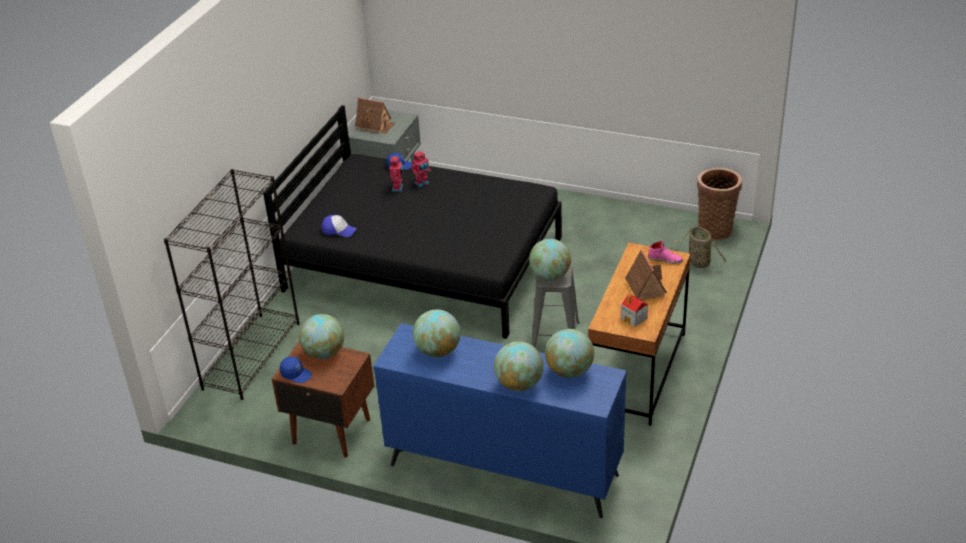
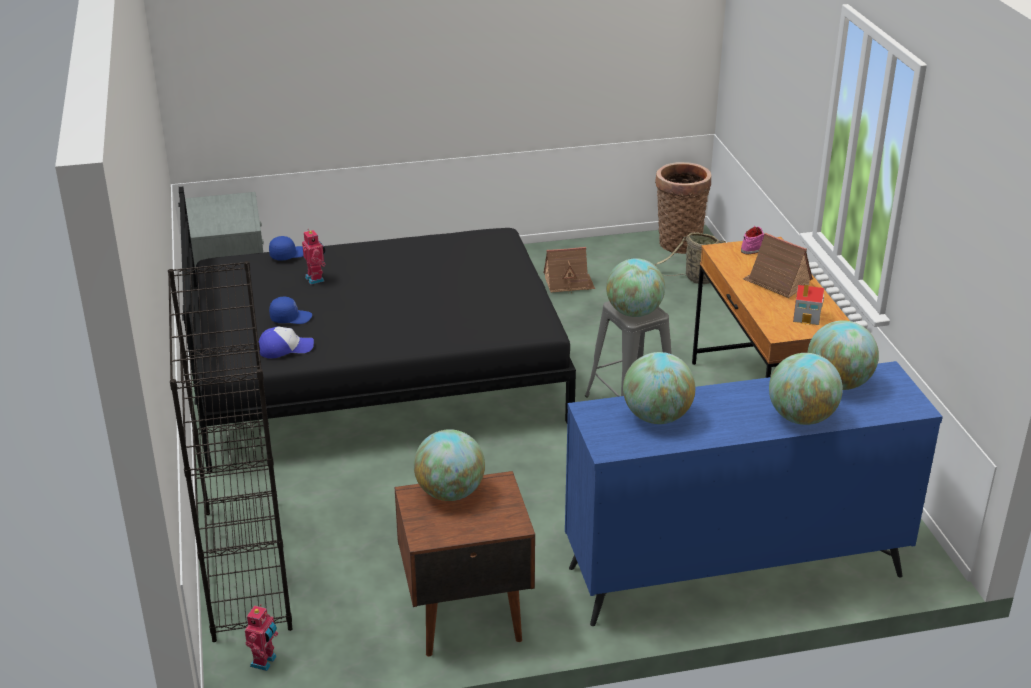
camera: 35 degrees left, 5 degrees down
blue cap [280,356,312,383] -> blue cap moved to [269,297,312,324]
toy house [355,98,395,134] -> toy house moved to [543,247,595,293]
toy robot [411,151,431,187] -> toy robot moved to [245,604,278,671]

